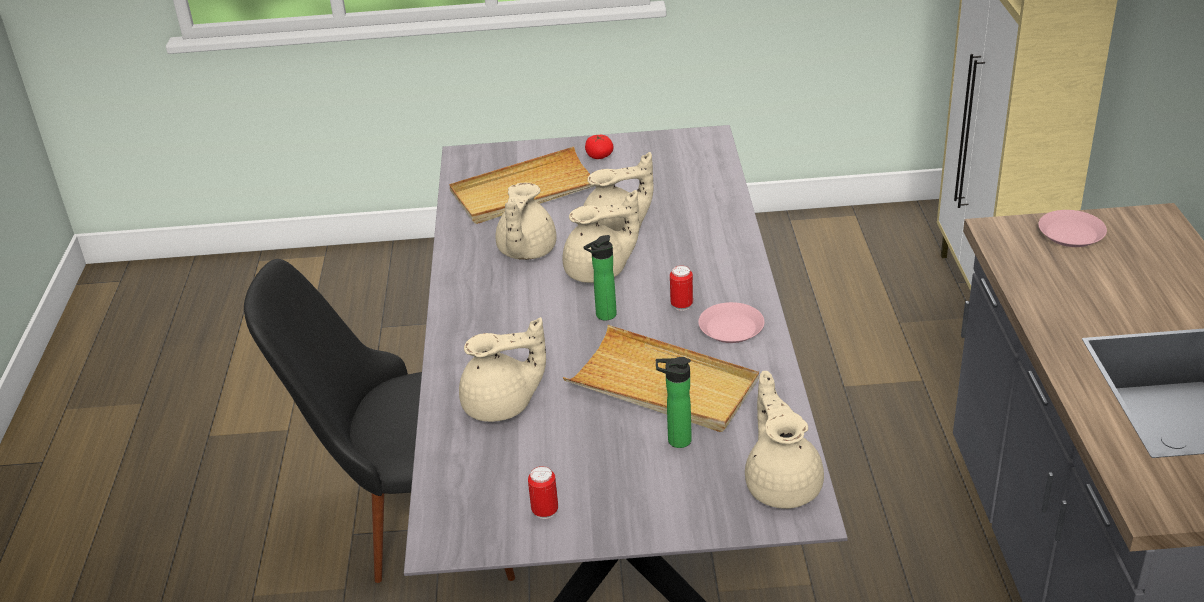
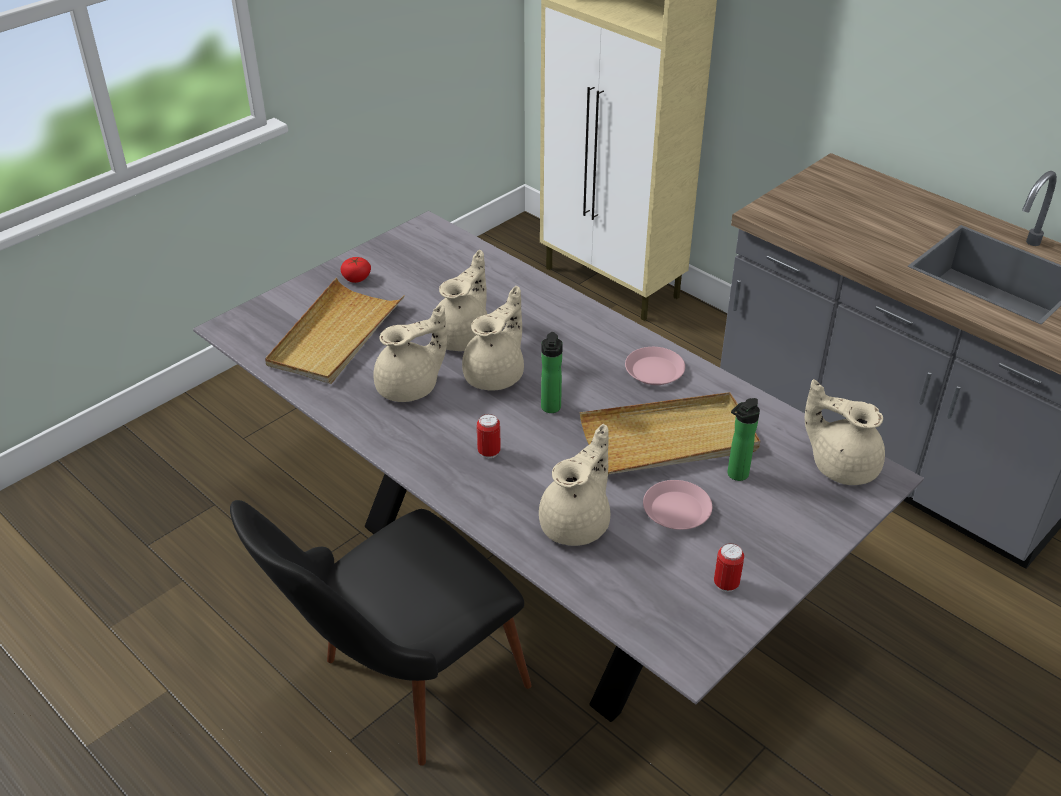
camera: 45 degrees left, 5 degrees up
beige teapot [496,183,557,260] -> beige teapot turned 90 degrees counterclockwise [373,304,447,402]
can [670,265,693,311] -> can moved to [477,414,501,459]
pink plate [1038,210,1107,247] -> pink plate moved to [643,480,712,530]

